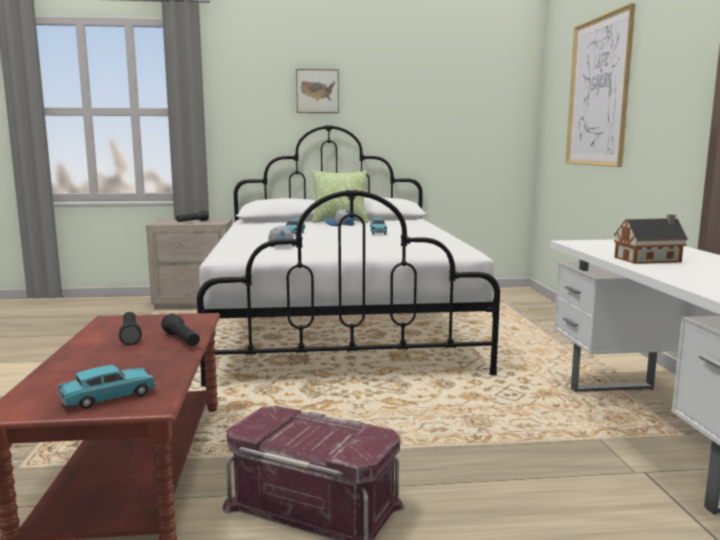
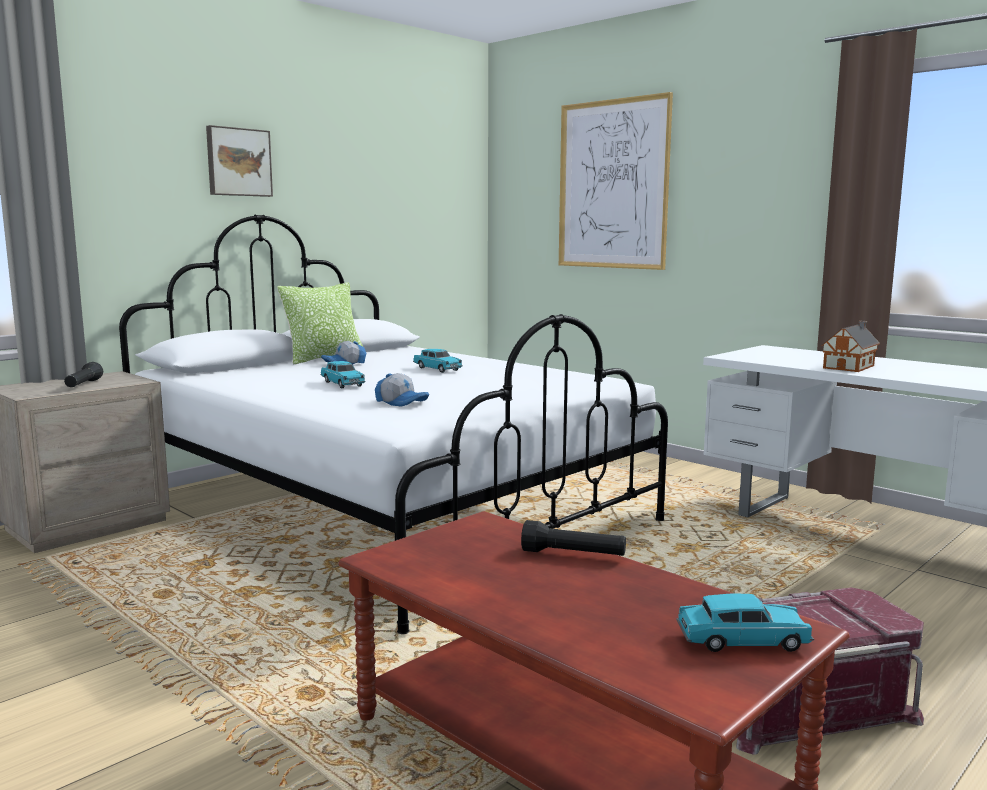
camera: 40 degrees left, 0 degrees up
turquoise toy car [58,365,156,409] -> turquoise toy car turned 75 degrees clockwise [676,593,814,652]
black flashlight [119,312,142,345] -> none

